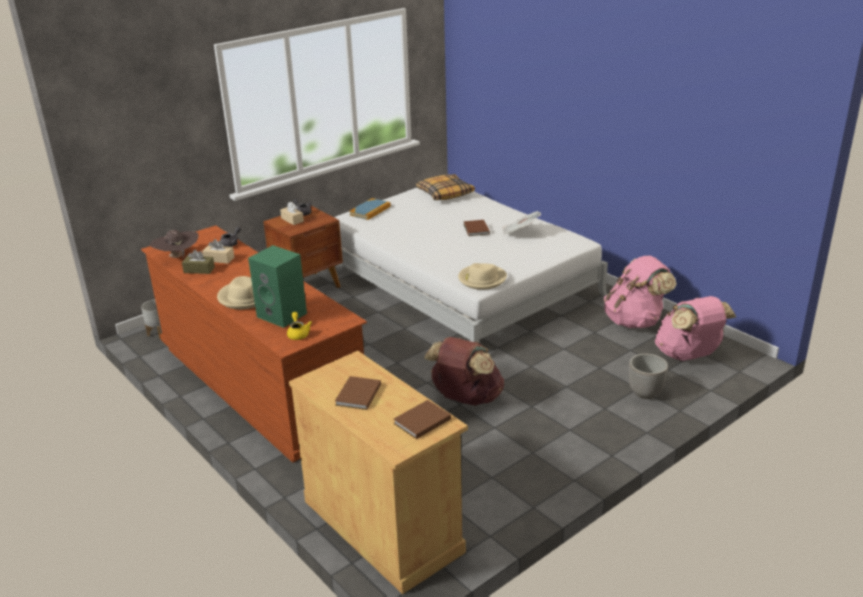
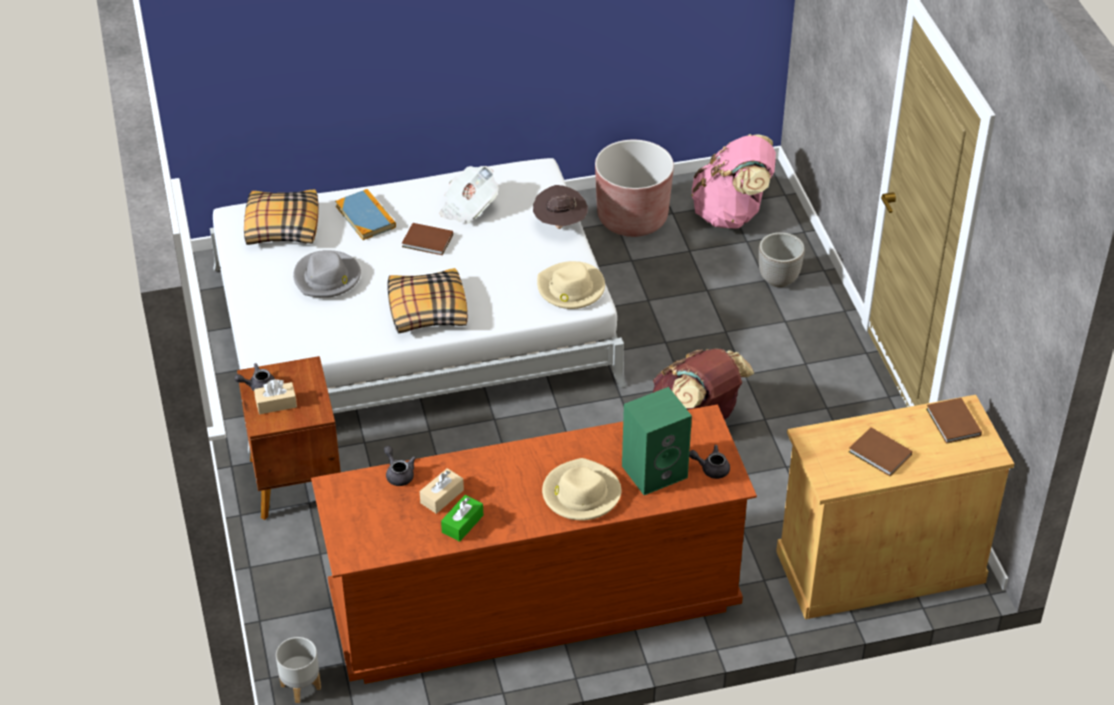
camera: 65 degrees left, 15 degrees up
brown hat [150,230,199,259] -> brown hat moved to [533,185,588,229]
brown tissue box [182,250,215,274] -> green tissue box [441,495,483,542]
yellow teapot [287,312,312,340] -> grey teapot [689,445,730,479]
book [349,198,391,220] -> book moved to [335,189,396,240]
pink backpack [604,256,677,328] -> brown planter [595,140,674,237]
none -> grey hat [293,250,361,298]
none -> pillow [388,268,468,333]

